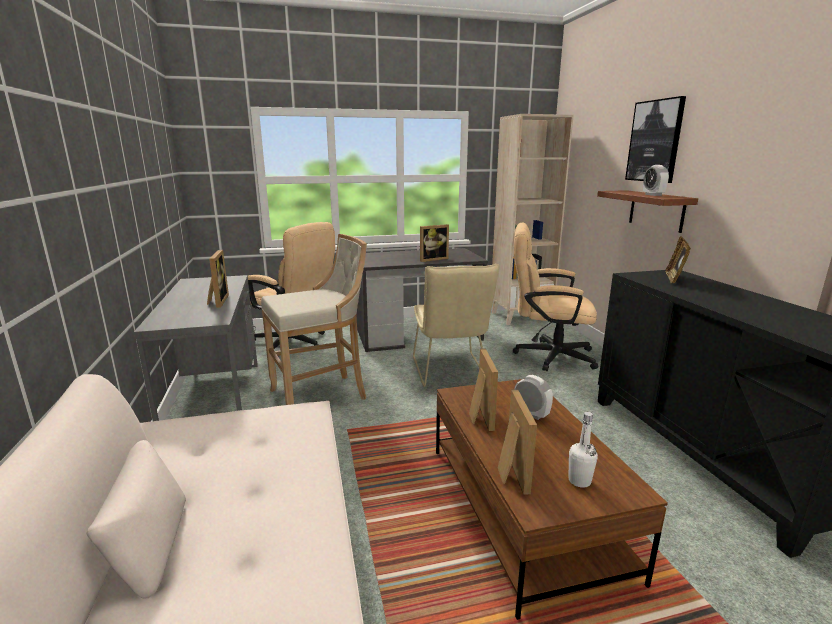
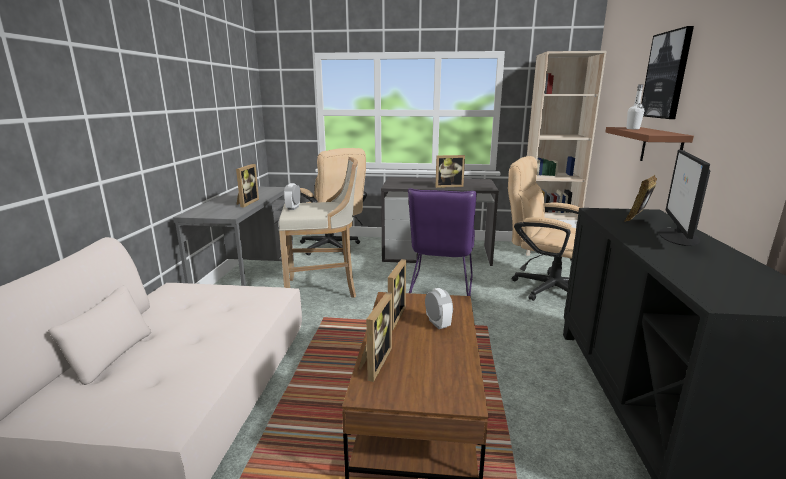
camera: 20 degrees right, 0 degrees up
beige chair [413,264,500,387] -> purple chair [408,188,477,296]
white bottle [568,412,598,488] -> white bottle moved to [626,85,644,129]
alarm clock [643,165,669,196] -> alarm clock moved to [283,183,301,210]
none -> monitor [659,150,710,246]

